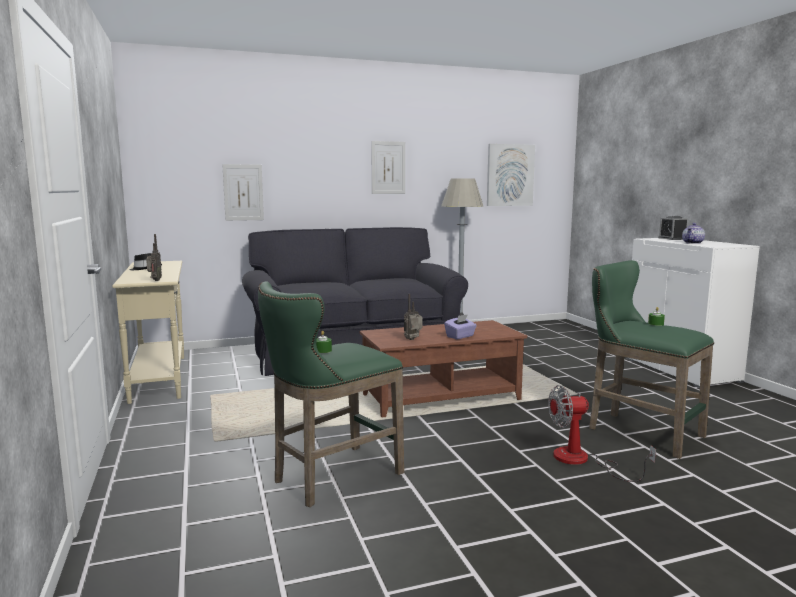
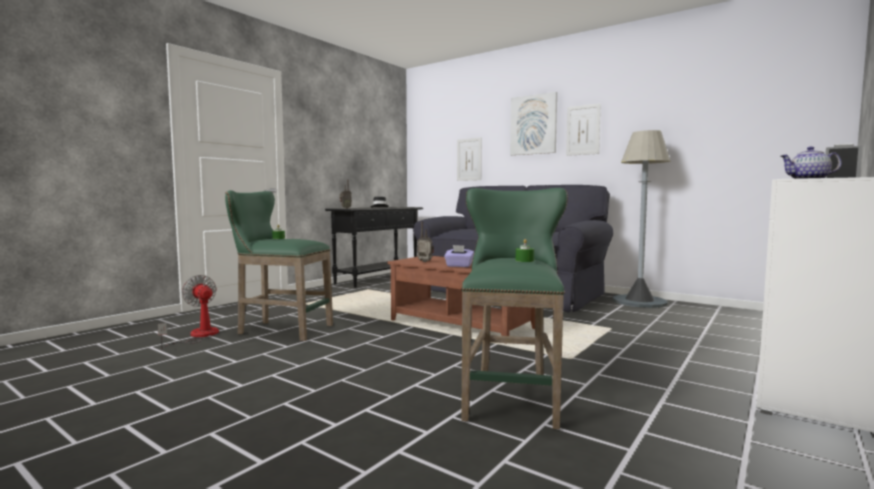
camera: 55 degrees right, 5 degrees down
beige console table [112,261,184,404] -> black console table [325,207,423,288]
picture [487,144,535,206] -> picture moved to [510,92,557,155]
fan [548,385,656,482] -> fan moved to [158,275,219,350]

